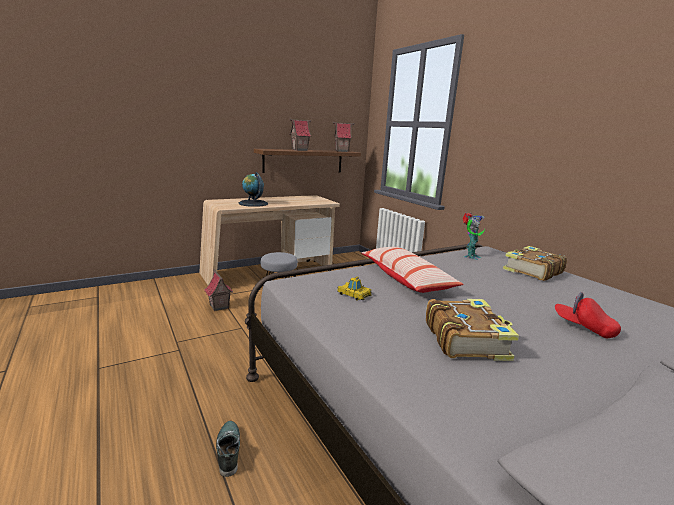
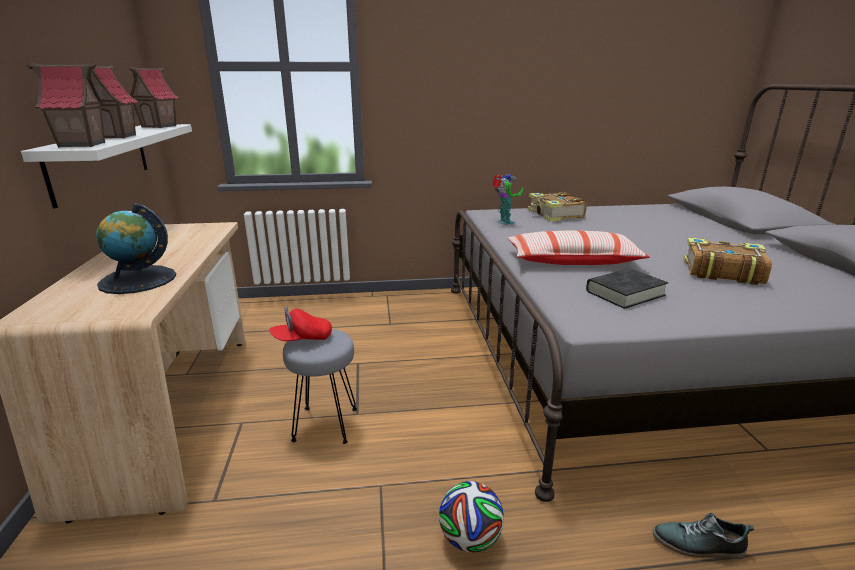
camera: 65 degrees left, 5 degrees up
toy house [204,269,233,311] -> toy house moved to [25,63,105,147]
brown shelf [254,149,361,173] -> white shelf [21,124,192,209]
toy car [337,276,372,301] -> black book [586,268,668,309]
red cap [555,292,621,339] -> red cap moved to [269,306,332,341]
none -> football [439,481,504,552]

